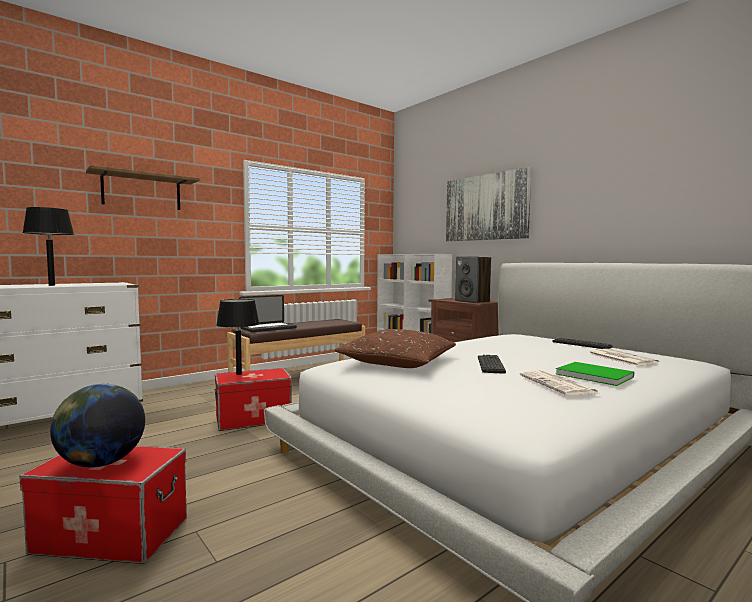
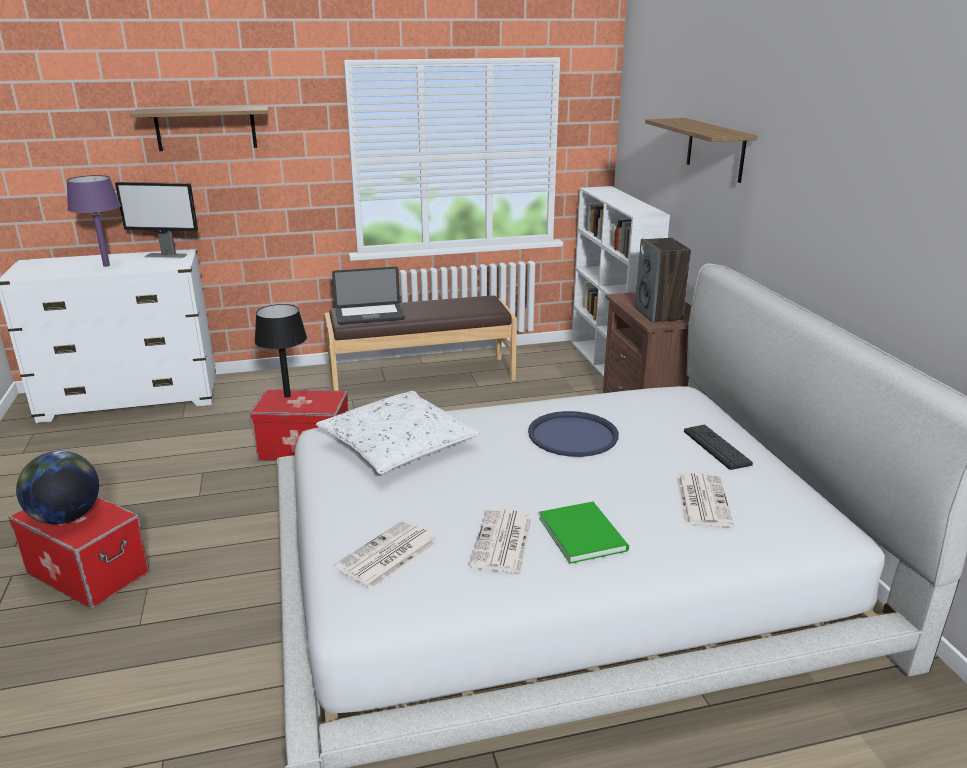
camera: 25 degrees right, 20 degrees up
black table lamp [22,207,74,286] -> purple table lamp [67,175,121,267]
brown pillow [335,329,456,368] -> white pillow [316,391,480,474]
picture [446,167,531,241] -> shelf [645,118,757,183]
keyboard [478,355,506,374] -> none
none -> monitor [115,182,198,259]
none -> newspaper [335,520,438,589]
none -> blue tray [528,411,619,457]

